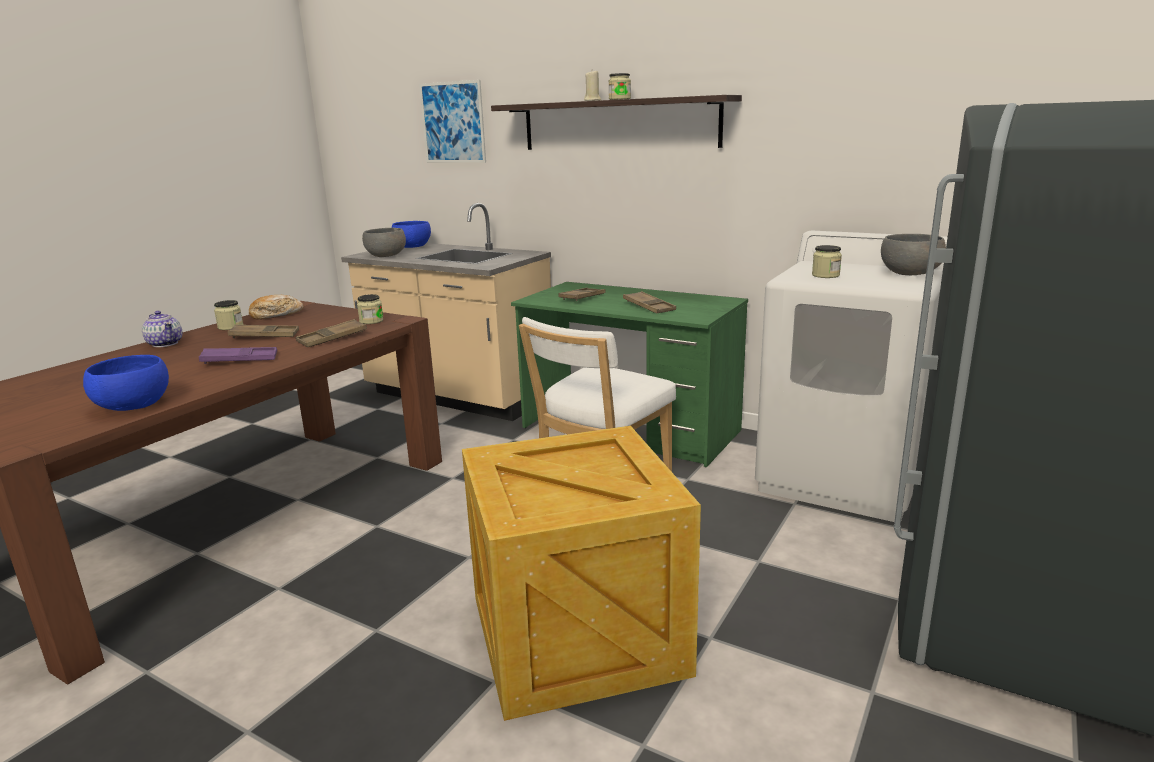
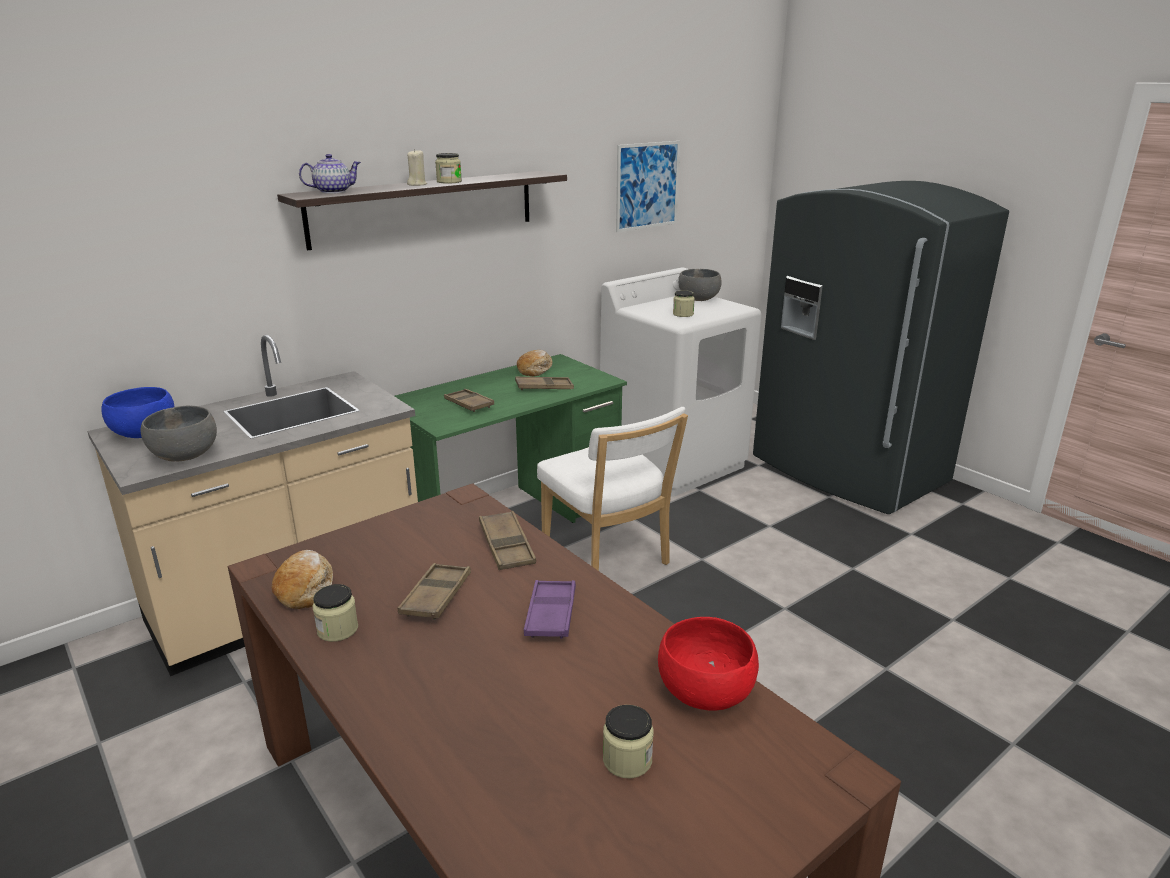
camera: 70 degrees left, 5 degrees up
blue bowl [83,355,169,411] -> red bowl [658,617,759,711]
teapot [142,311,183,347] -> teapot moved to [299,154,361,194]
jar [357,294,384,324] -> jar moved to [603,705,654,778]
picture [419,80,486,163] -> picture moved to [616,141,680,232]
crate [462,426,701,721] -> none
none -> bread [517,350,553,376]

